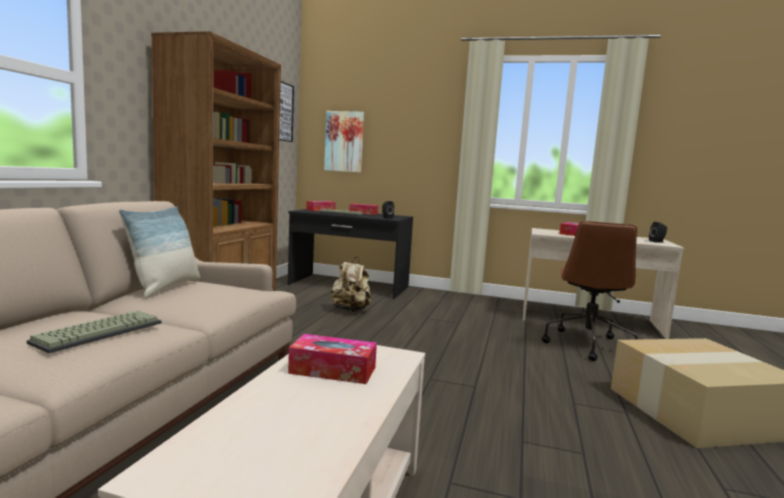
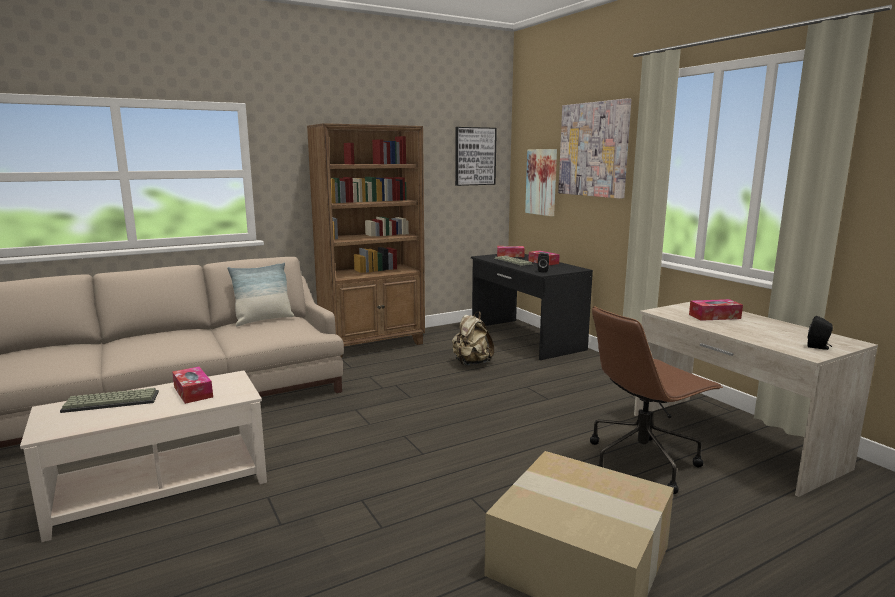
camera: 45 degrees right, 5 degrees up
keyboard [27,311,162,353] -> keyboard moved to [60,388,159,413]
none -> picture [558,98,631,199]

